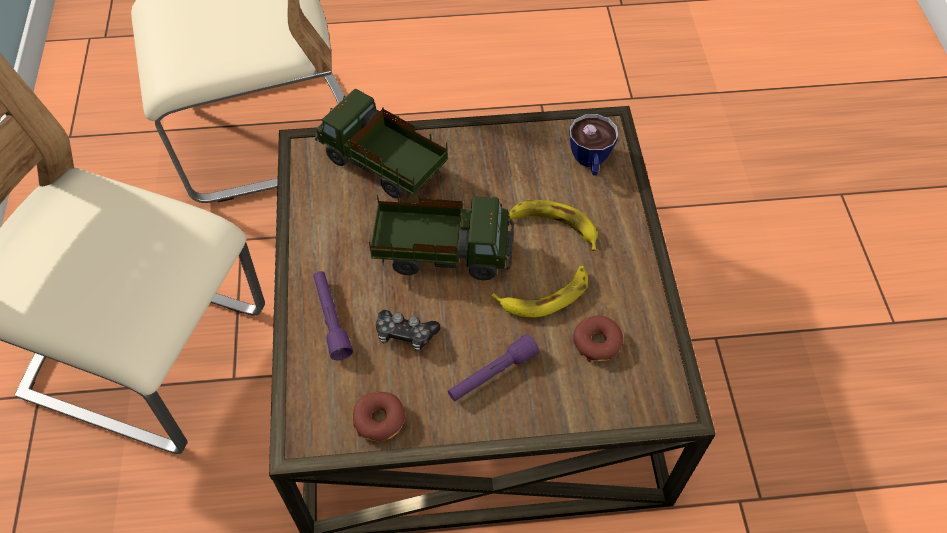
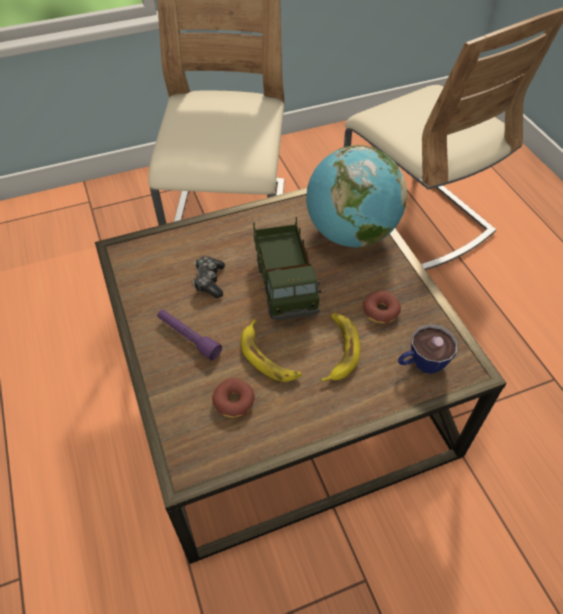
camera: 75 degrees right, 5 degrees down
purple flashlight [313,271,353,360] -> none
toy truck [315,89,448,199] -> globe [306,145,407,248]
donut [353,392,406,441] -> donut moved to [363,291,401,324]

